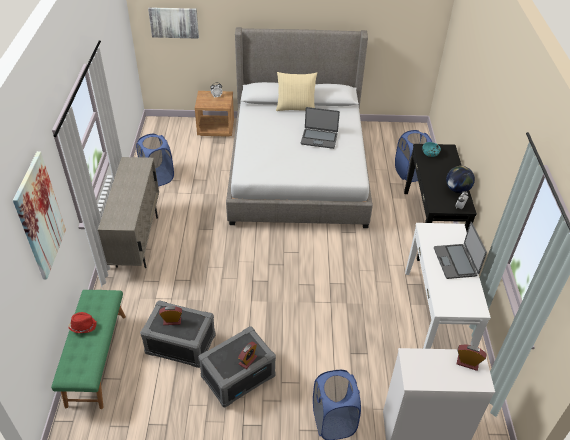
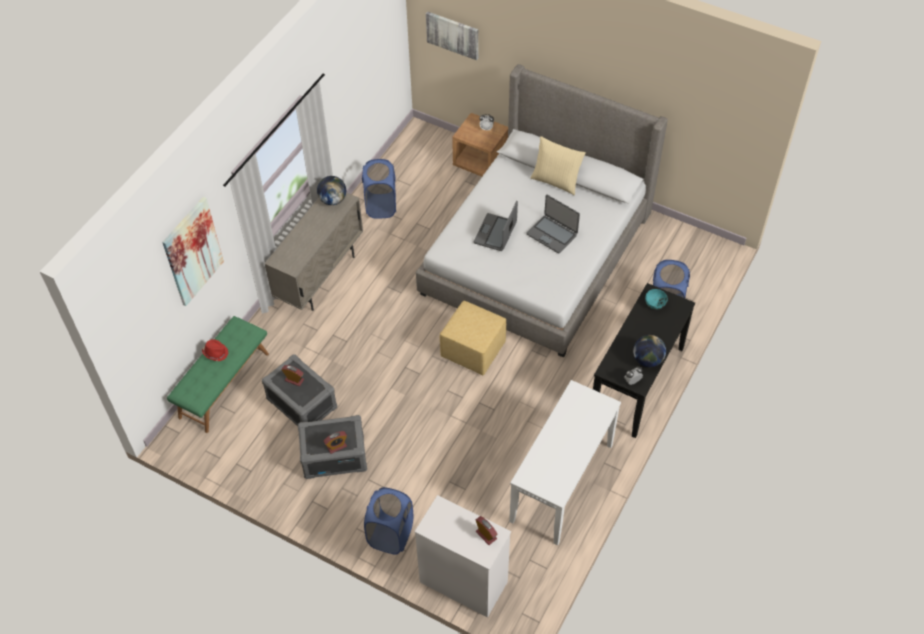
camera: 30 degrees right, 10 degrees up
laptop [434,222,487,279] -> laptop moved to [474,201,518,251]
none -> globe [317,176,346,205]
none -> yellow ottoman [440,300,506,375]

